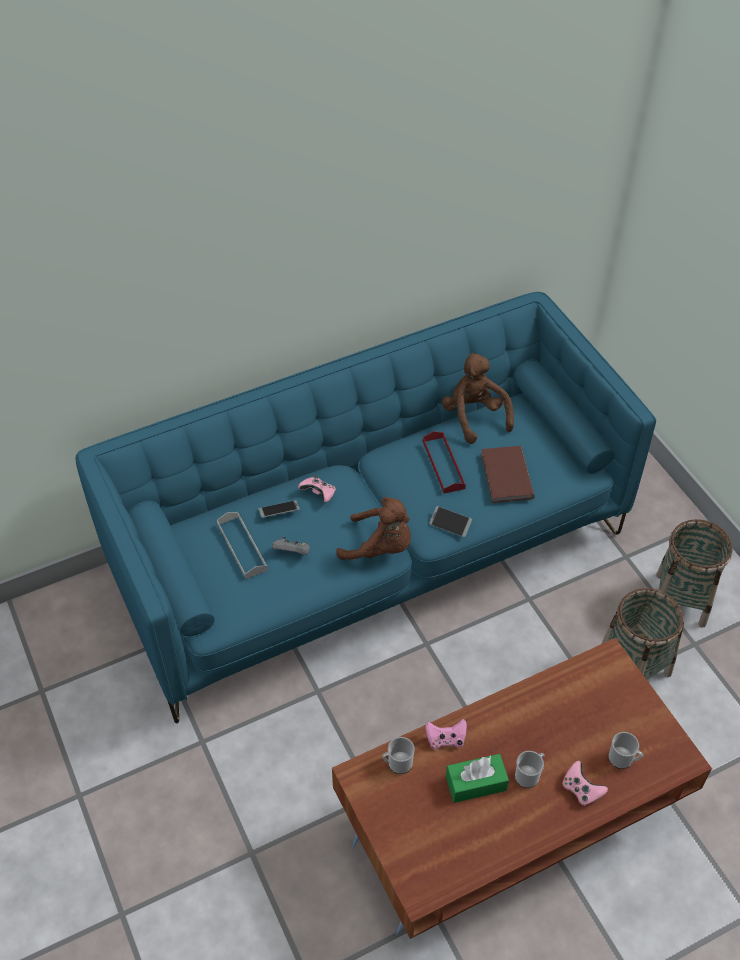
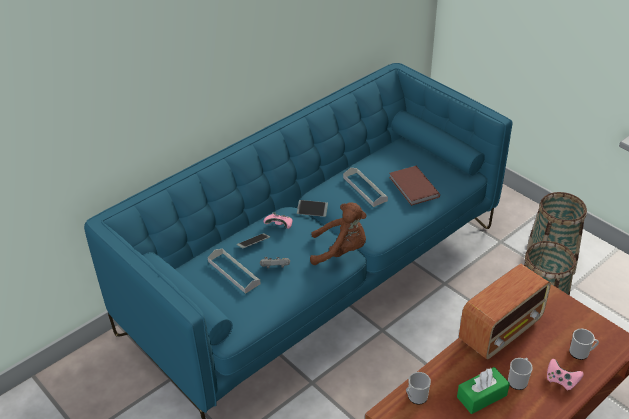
camera: 15 degrees left, 10 degrees down
red tray [423,431,466,494] -> grey tray [343,168,388,207]
pink game controller [425,719,467,749] -> none
phone [429,506,472,537] -> phone moved to [297,200,328,217]
brown plush toy [442,353,514,444] -> none
none -> radio [459,264,551,359]

